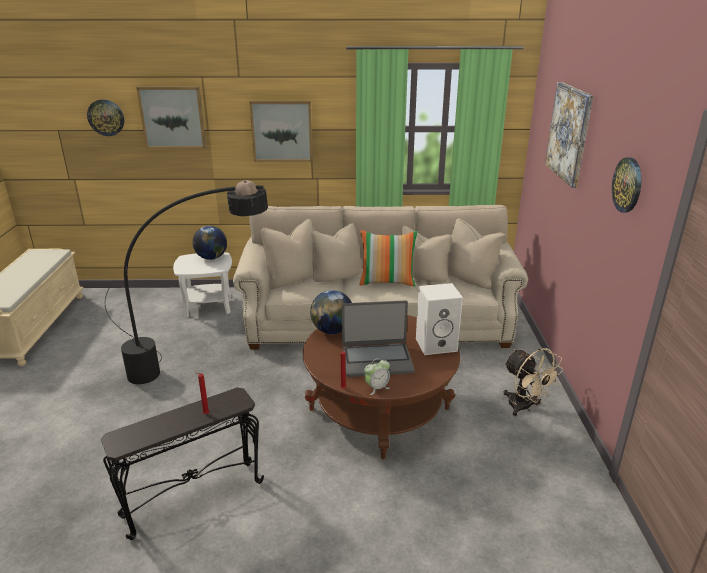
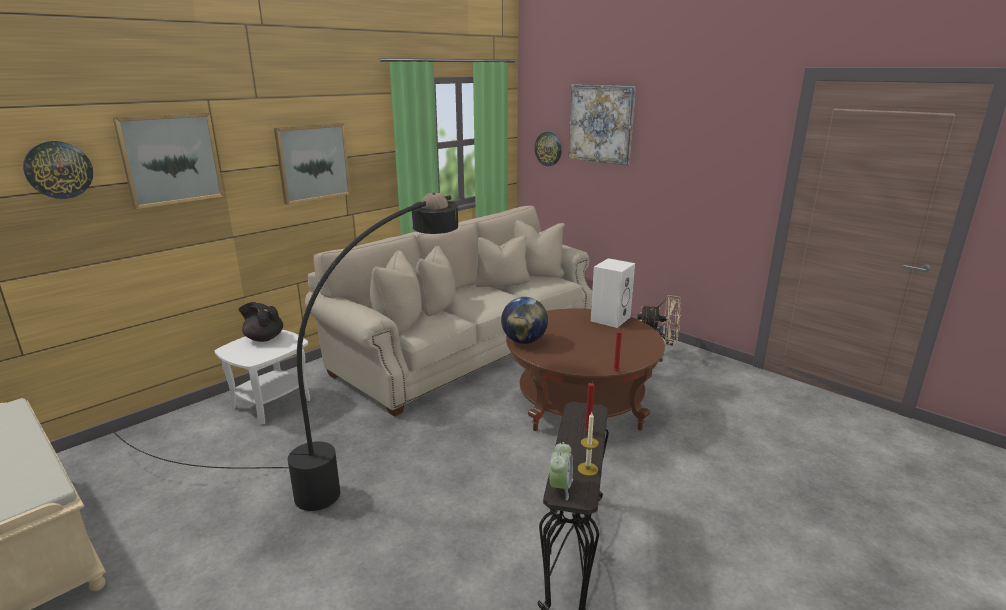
camera: 45 degrees left, 5 degrees down
globe [193,226,227,260] -> black teapot [238,302,283,342]
laptop [342,300,415,377] -> none
pillow [359,230,418,287] -> none
alarm clock [364,358,390,395] -> alarm clock moved to [549,442,573,500]
wall clock [612,158,641,212] -> wall clock moved to [535,132,562,166]
none -> candle [578,412,599,476]

